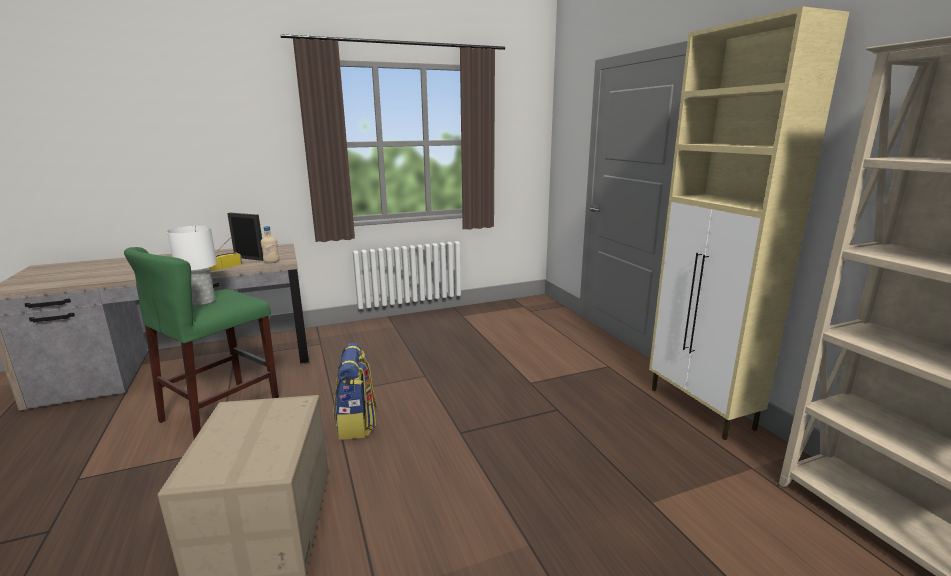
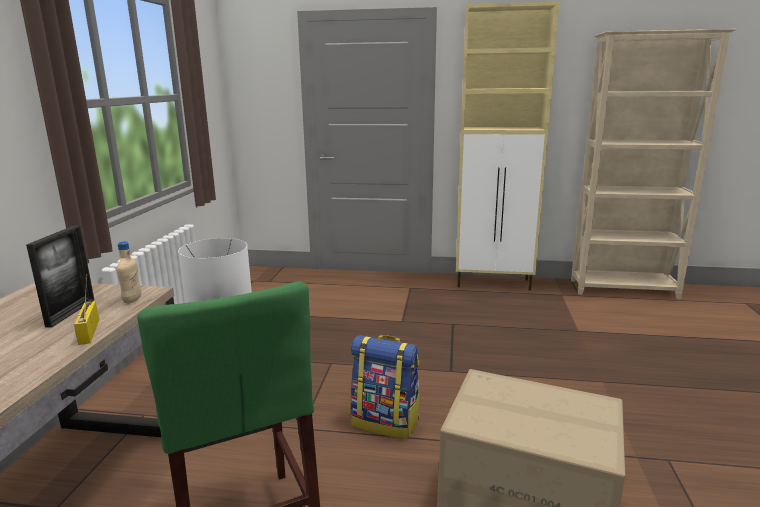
camera: 60 degrees left, 0 degrees up
picture frame [227,213,264,261] -> picture frame turned 135 degrees clockwise [26,225,94,328]

